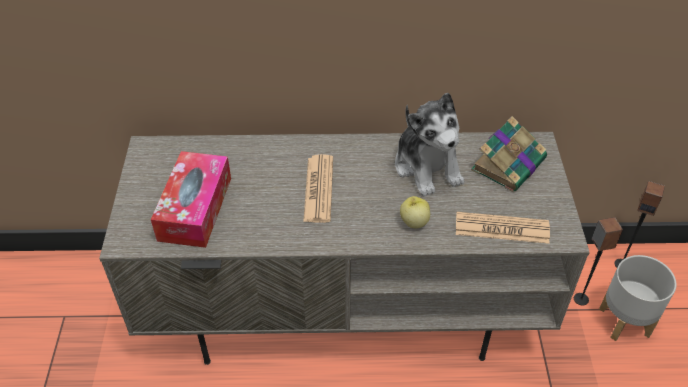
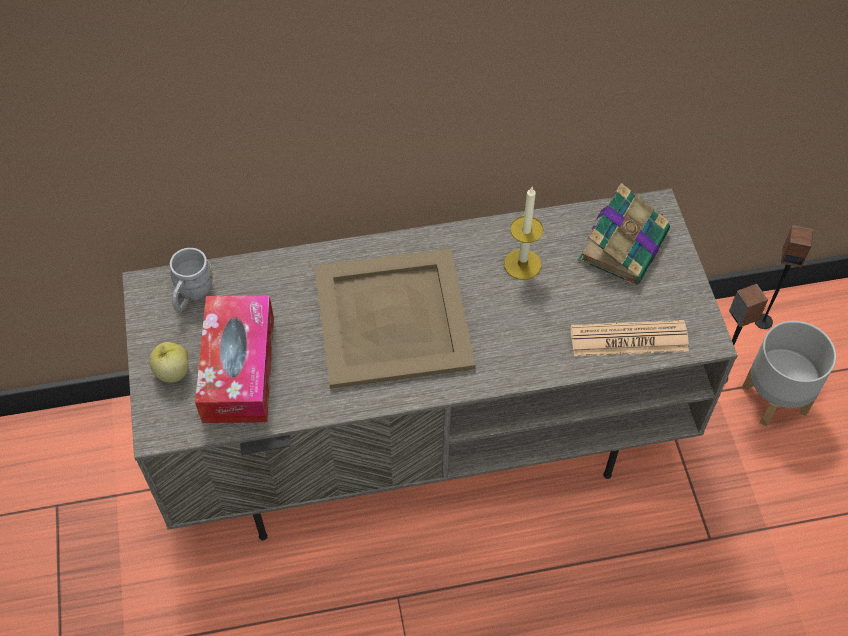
camera: 10 degrees left, 10 degrees up
newspaper [303,154,333,223] -> beige tray [314,248,475,389]
plush toy [395,93,464,197] -> candle [504,187,544,280]
apple [400,196,430,228] -> apple moved to [149,342,189,383]
none -> grey mug [170,248,213,313]

